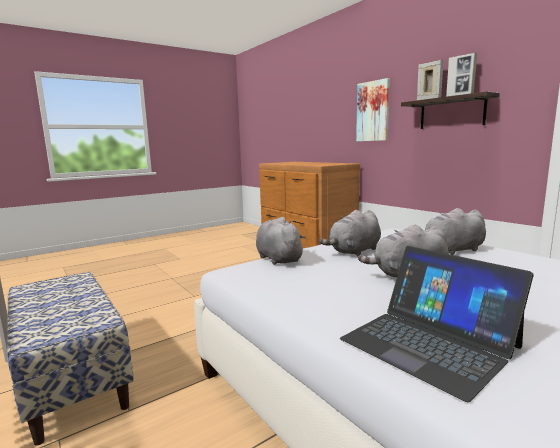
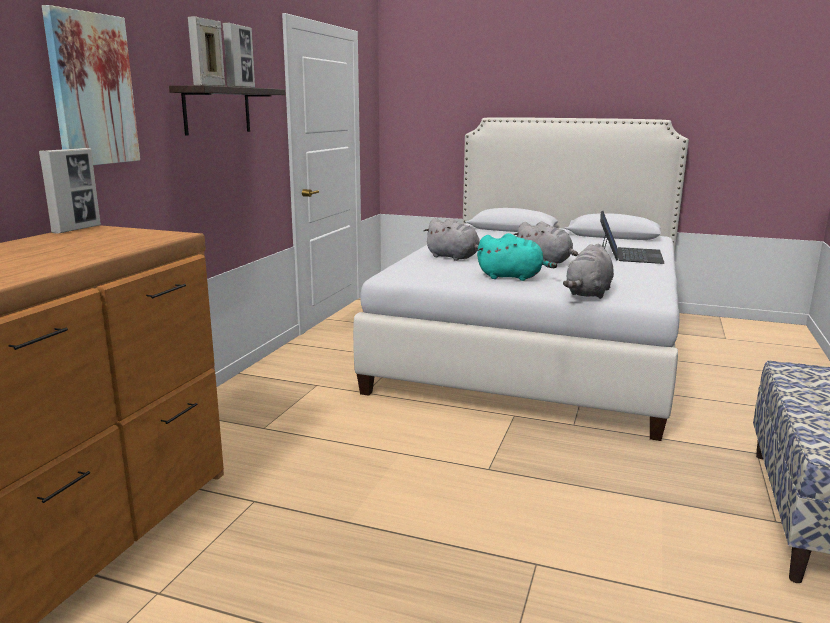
camera: 125 degrees left, 5 degrees up
grey plush toy [319,210,381,256] -> turquoise plush toy [477,233,557,281]
none -> picture frame [39,148,101,234]

